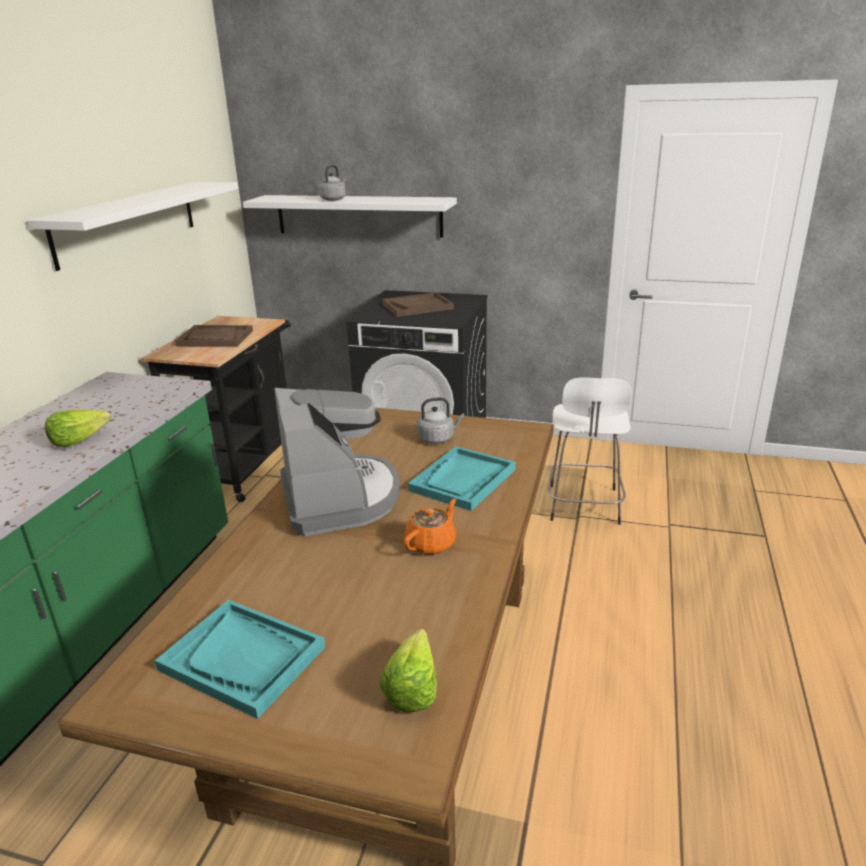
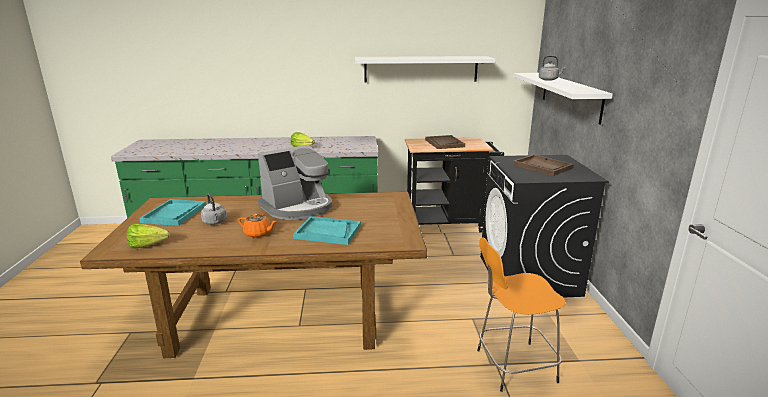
camera: 70 degrees right, 5 degrees down
grey kettle [417,398,464,444] -> grey kettle moved to [201,193,227,225]
white stool [548,377,631,525] -> orange stool [477,238,566,392]

